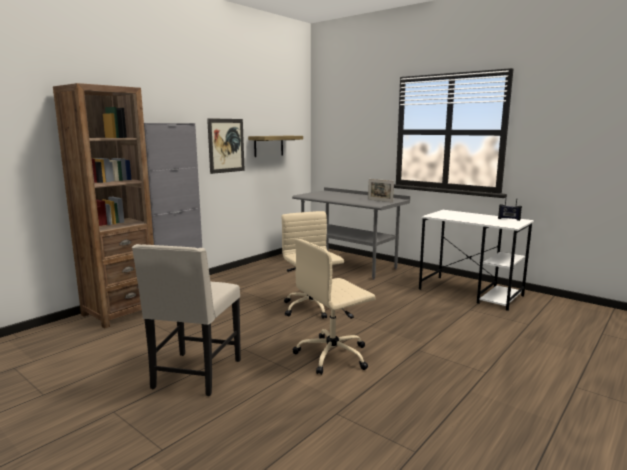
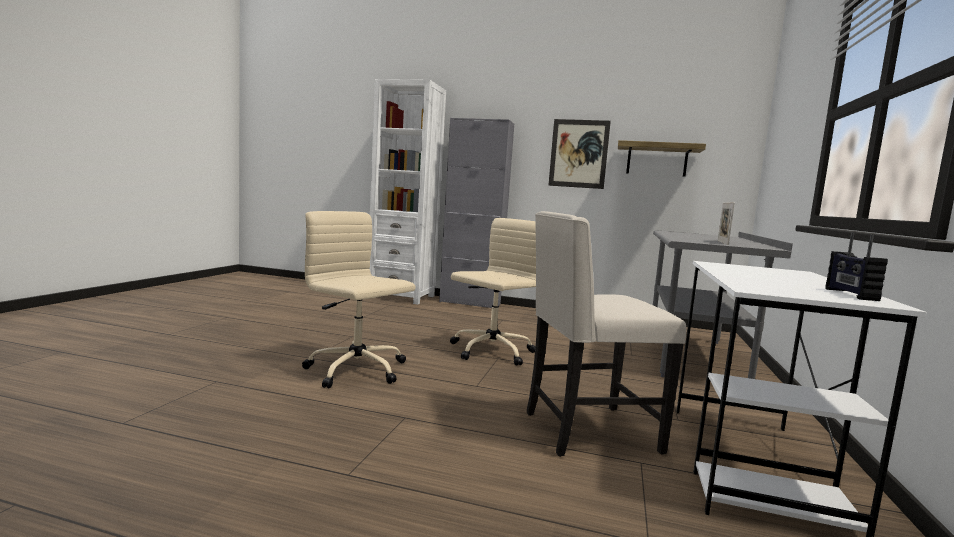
camera: 65 degrees right, 5 degrees down
brown bookcase [53,83,154,329] -> white bookcase [369,79,446,305]
beige chair [132,244,241,396] -> beige chair moved to [527,211,686,457]

